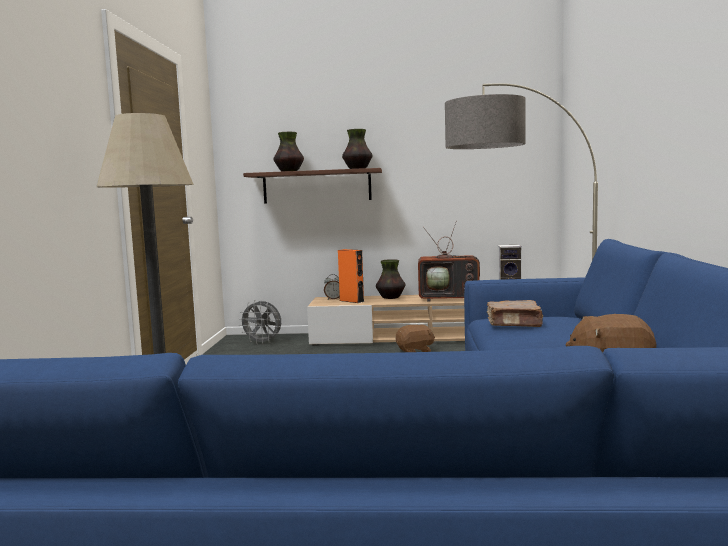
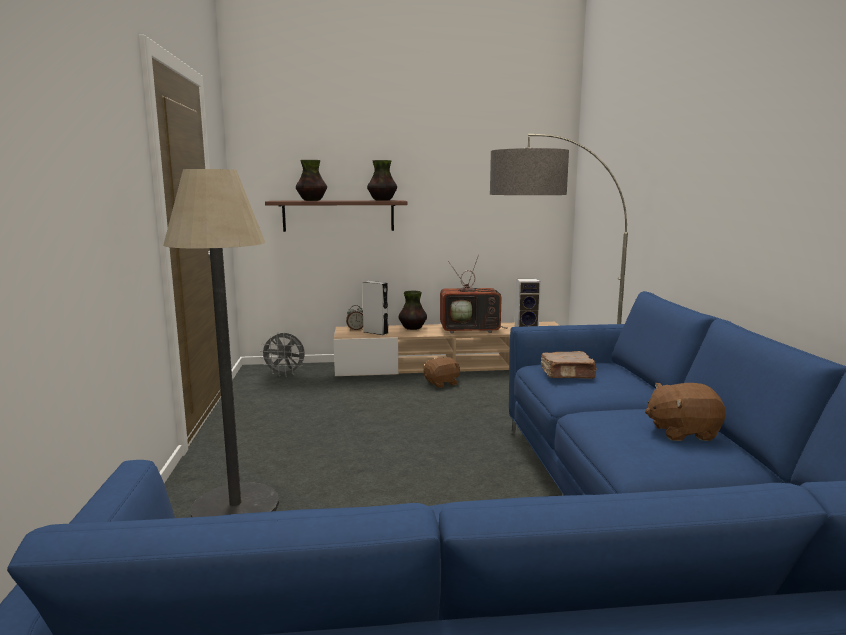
camera: 10 degrees left, 5 degrees up
orange speaker [338,249,364,303] -> grey speaker [362,281,388,335]

